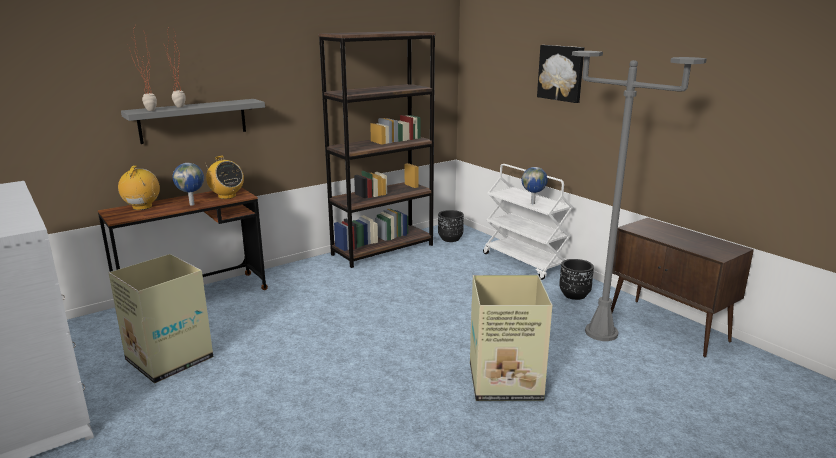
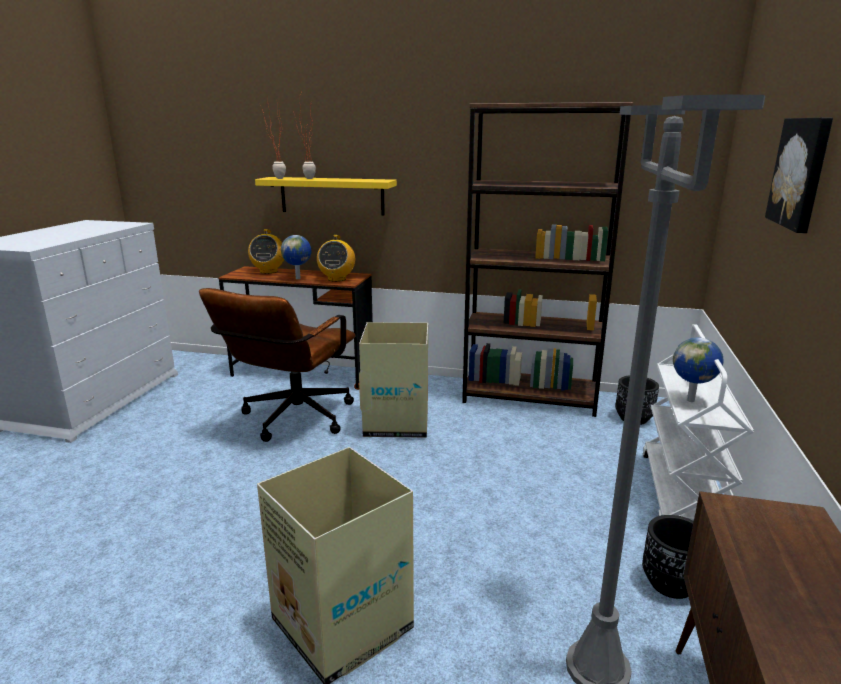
camera: 50 degrees right, 0 degrees up
cardboard box [109,254,213,383] -> cardboard box moved to [359,322,428,438]
radio [118,165,160,210] -> radio turned 135 degrees clockwise [248,229,284,274]
grey shelf [121,99,265,144] -> yellow shelf [255,177,397,215]
none -> brown office chair [199,288,356,442]

